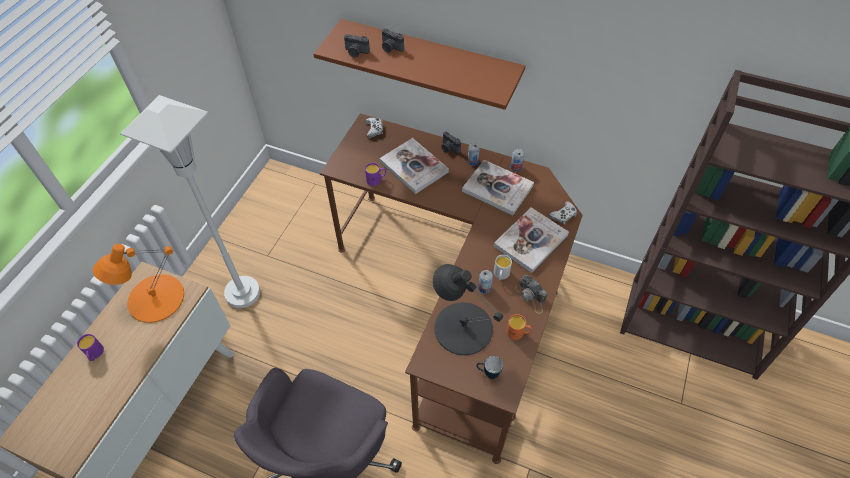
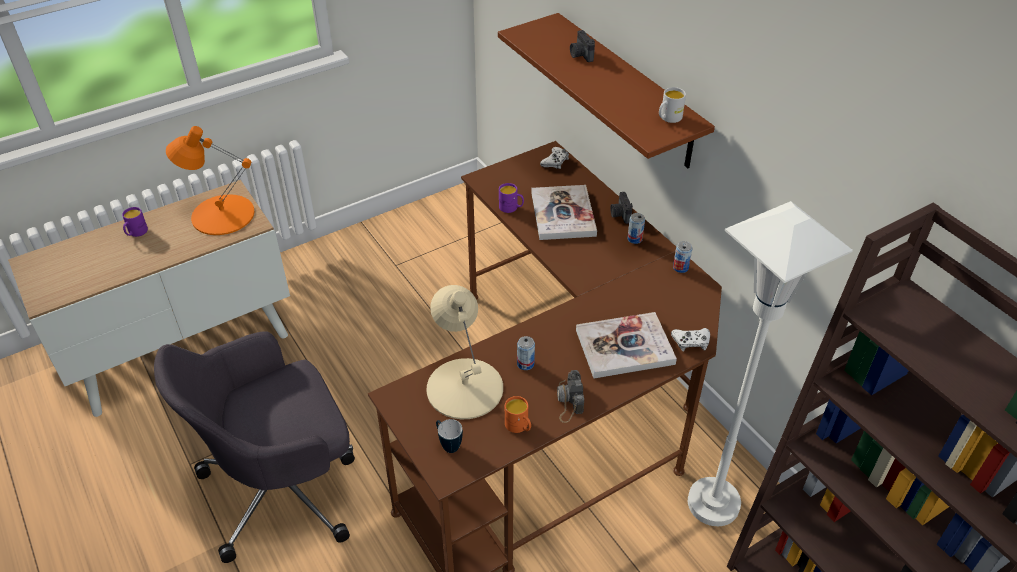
camera: 35 degrees right, 10 degrees down
white floor lamp [120,95,260,308] -> white floor lamp moved to [688,201,853,526]
camera [344,34,370,58] -> none
black table lamp [433,264,503,355] -> beige table lamp [426,285,503,419]
book [462,160,534,216] -> none
white mug [494,255,512,281] -> white mug moved to [659,87,686,123]

